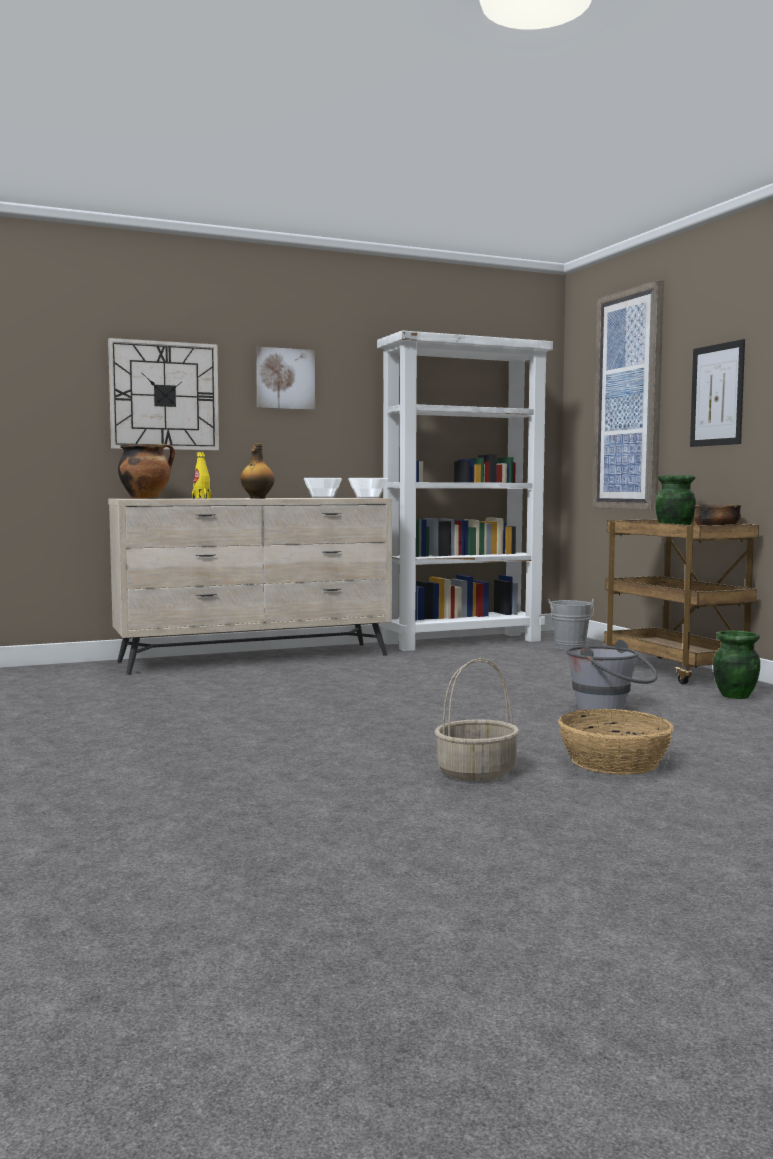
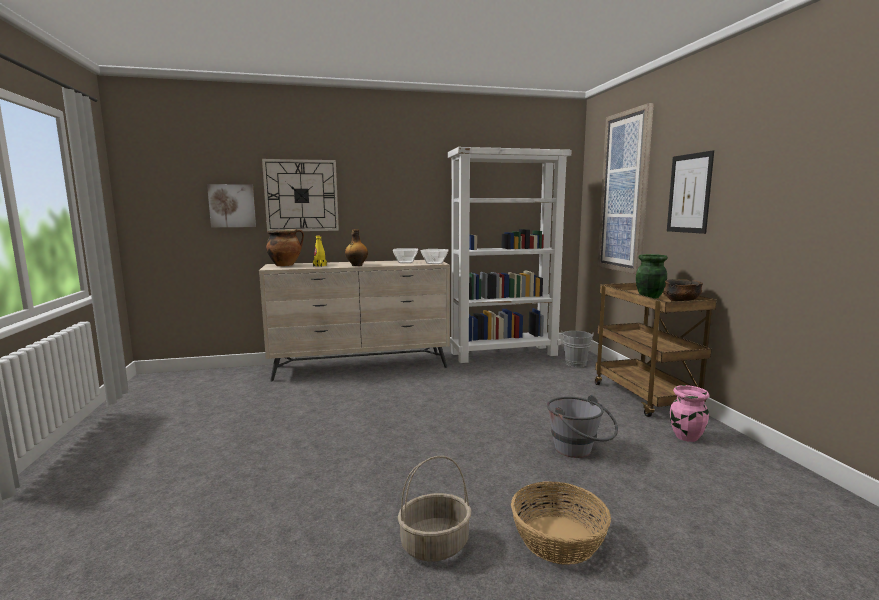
camera: 10 degrees right, 5 degrees up
picture [256,347,315,410] -> picture moved to [207,184,256,227]
green vase [713,631,760,699] -> pink vase [670,385,710,442]

